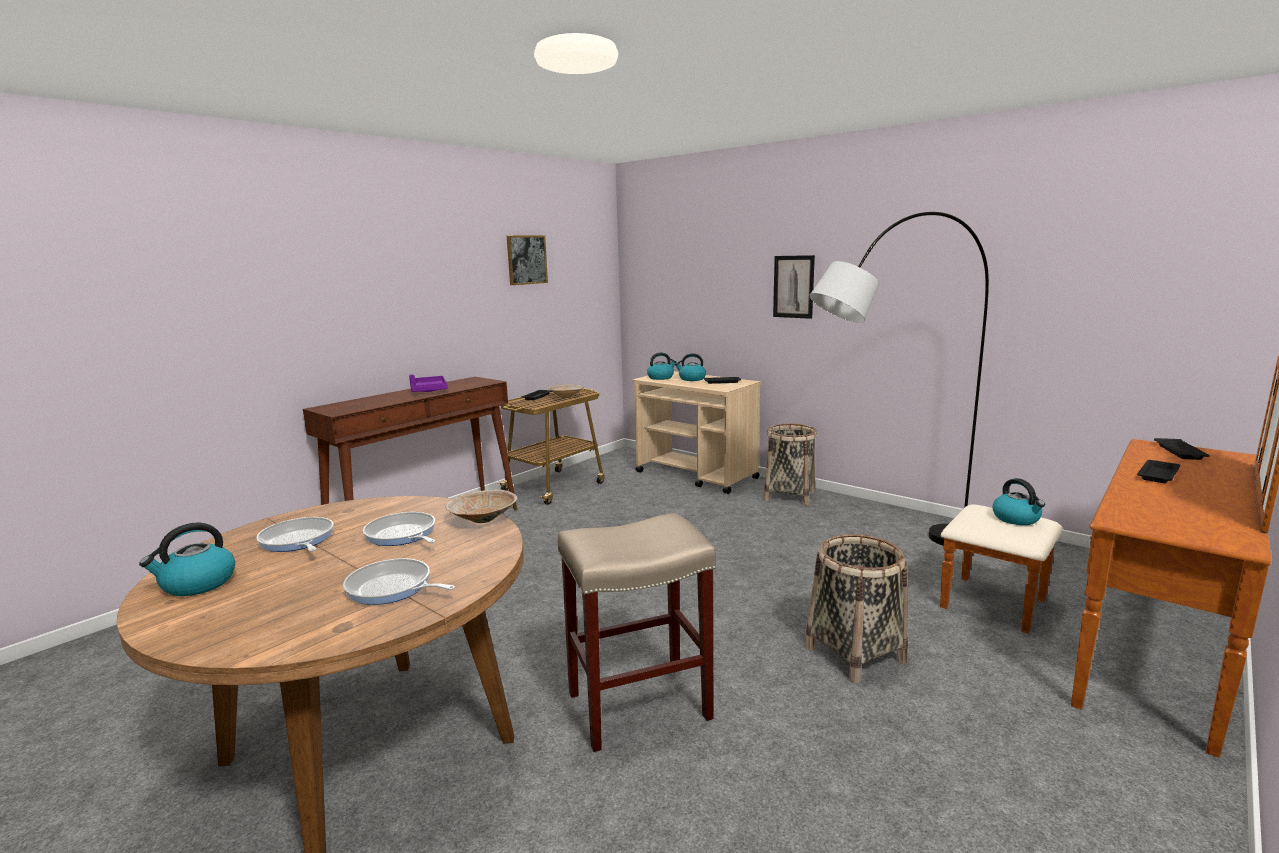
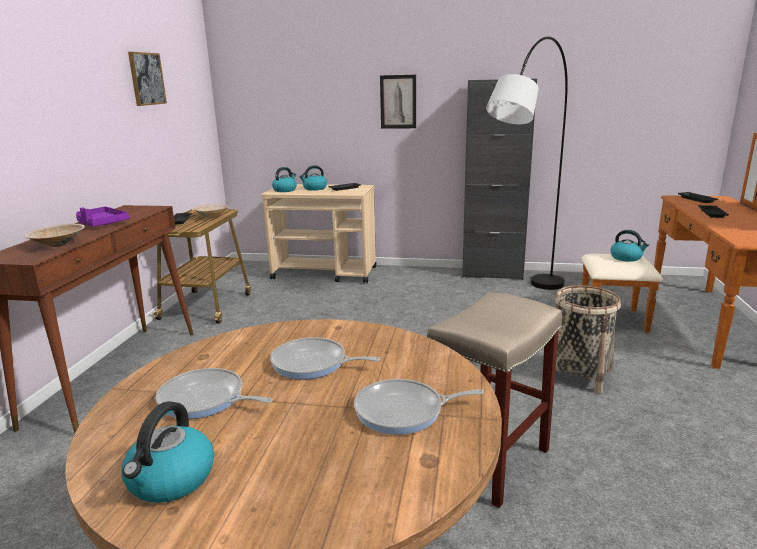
camera: 30 degrees left, 5 degrees up
beige bowl [446,489,517,523] -> beige bowl moved to [24,223,85,247]
basket [764,424,817,506] -> none
none -> black cabinet [462,78,537,280]

